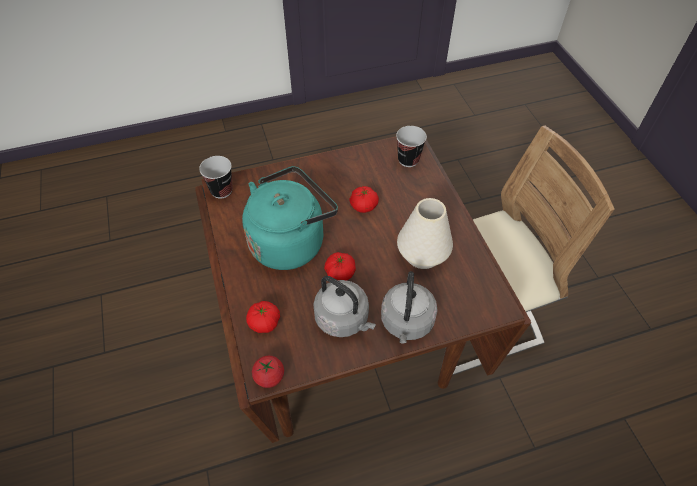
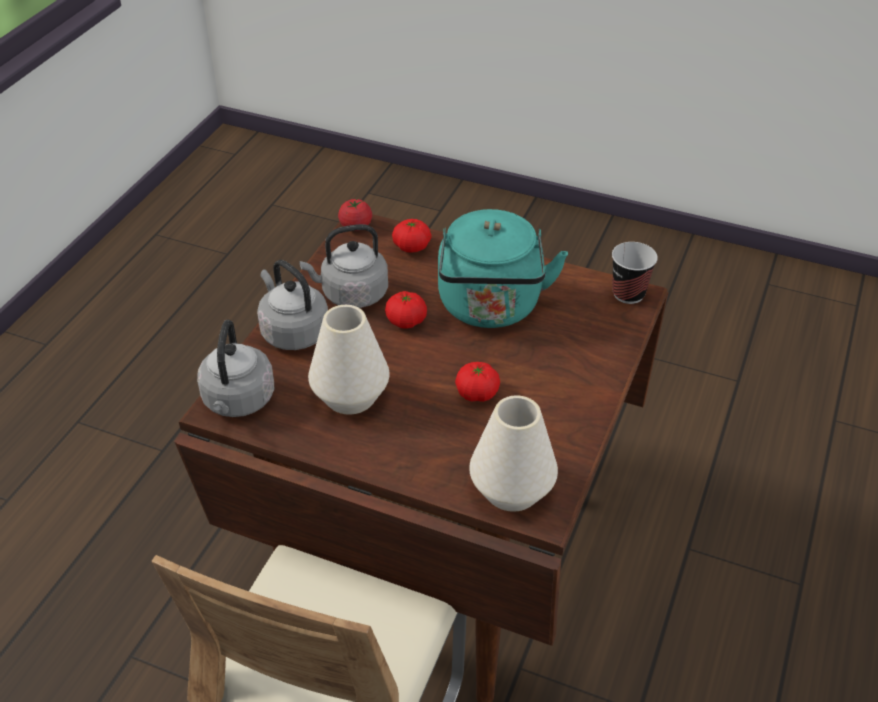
camera: 130 degrees right, 10 degrees down
cup [396,126,427,167] -> white vase [469,395,558,512]
none -> grey kettle [197,320,274,417]

